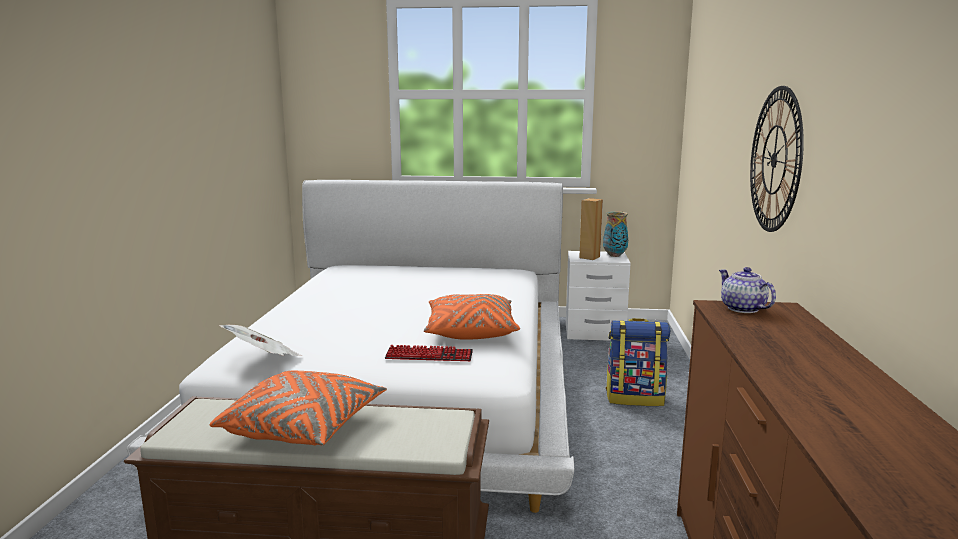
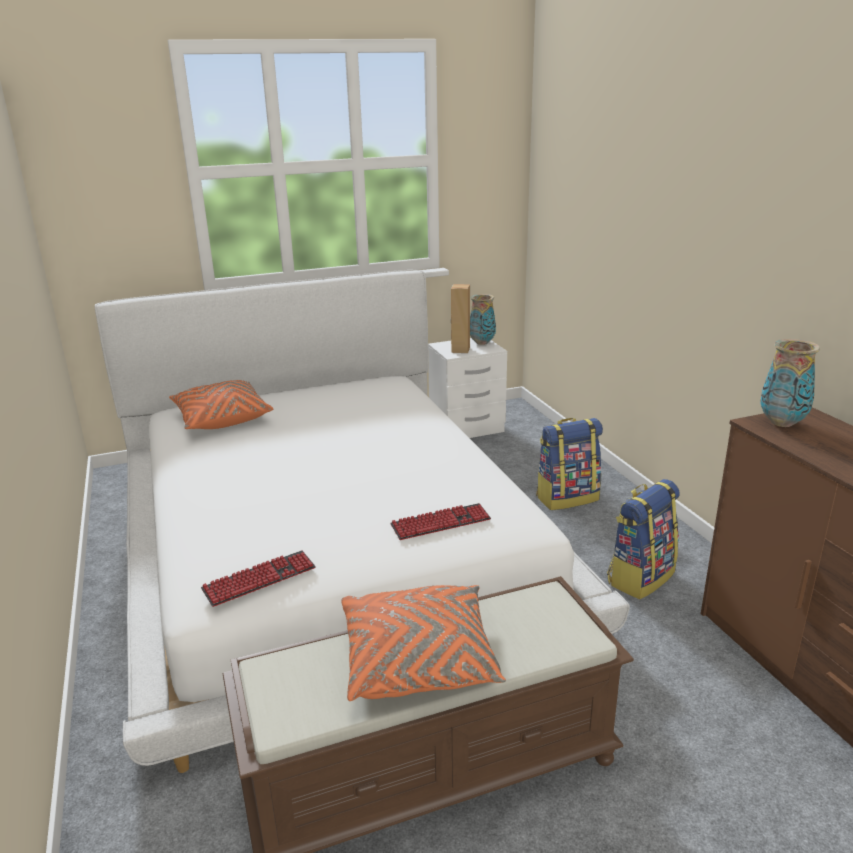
camera: 25 degrees left, 10 degrees up
newspaper [219,325,303,356] -> keyboard [201,550,316,607]
orange pillow [424,294,520,340] -> orange pillow moved to [169,380,273,429]
teapot [719,267,776,313] -> vase [760,339,820,427]
wall clock [750,86,804,232] -> none
none -> backpack [607,479,680,599]

